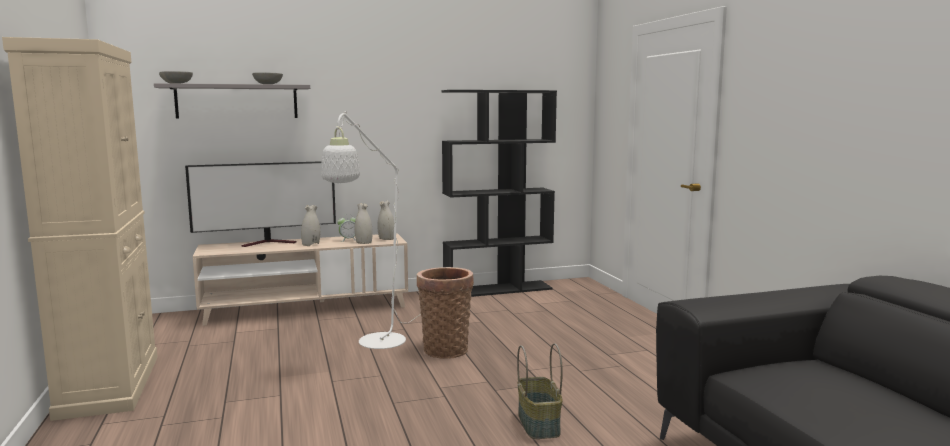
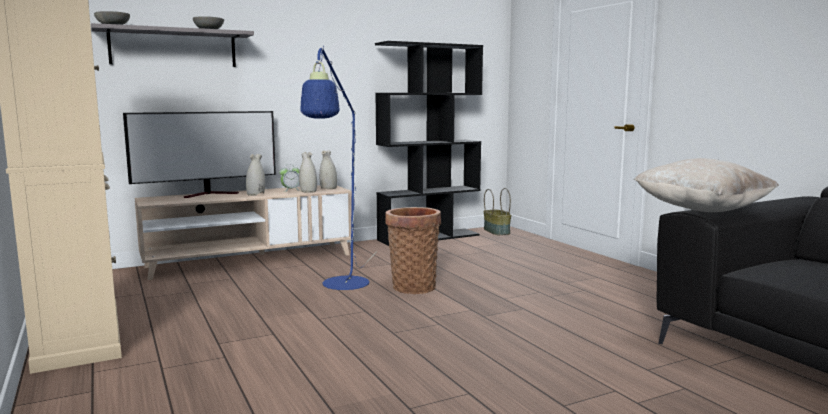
camera: 10 degrees left, 0 degrees up
white floor lamp [321,111,421,349] -> blue floor lamp [300,46,377,290]
basket [517,343,563,439] -> basket moved to [484,188,511,235]
none -> beige pillow [634,158,779,212]

